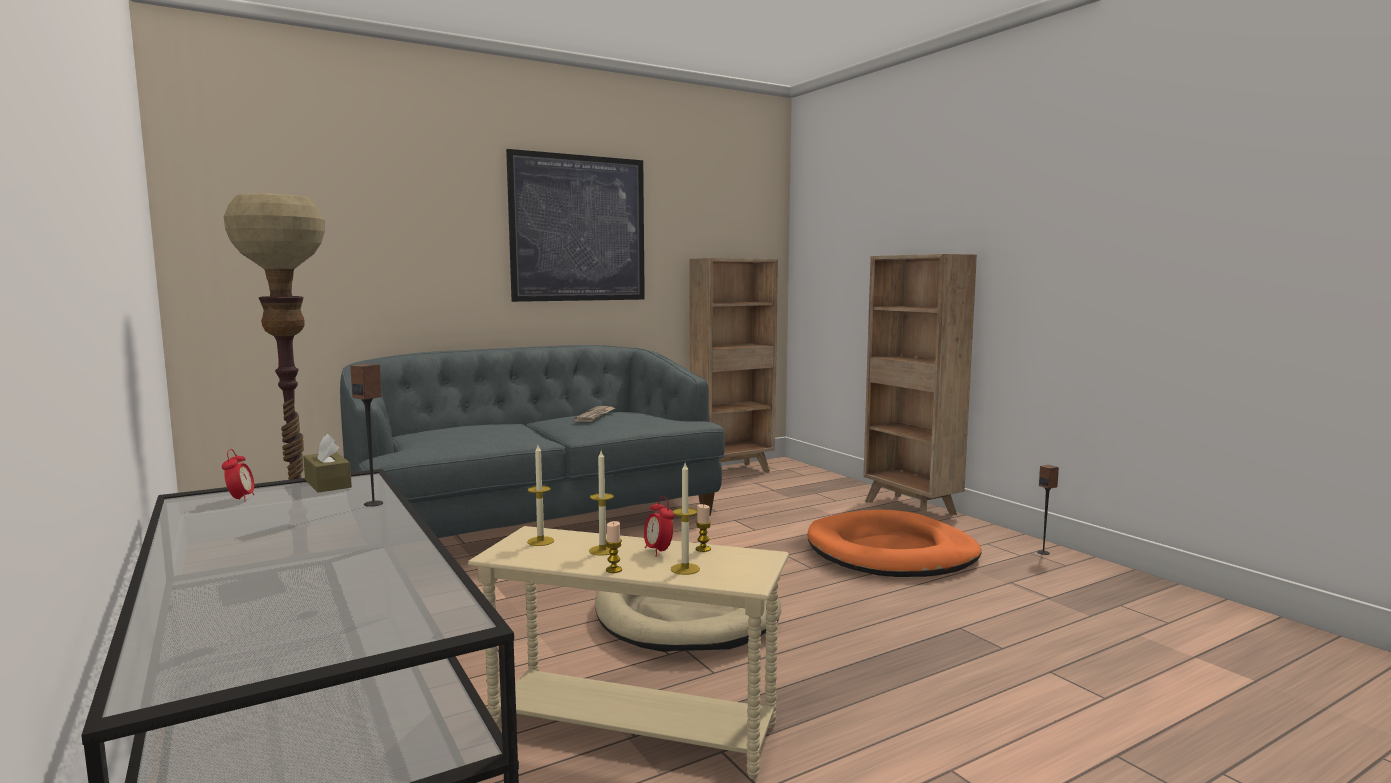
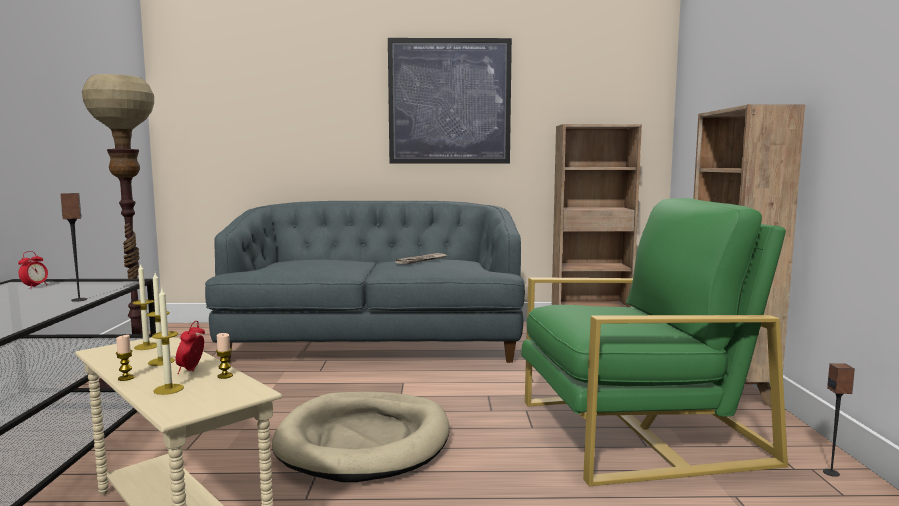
camera: 30 degrees right, 0 degrees up
brown tissue box [303,434,352,493] -> none
orange dog bed [807,510,981,577] -> green armchair [521,198,788,486]

